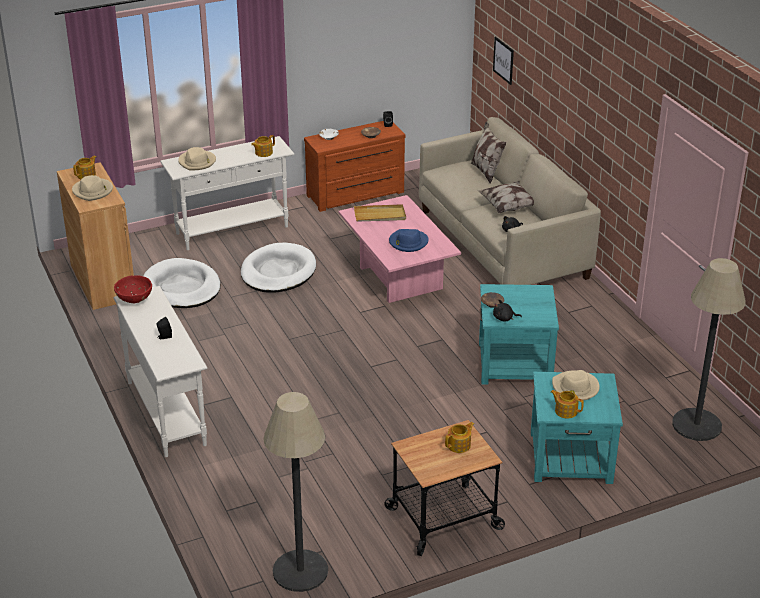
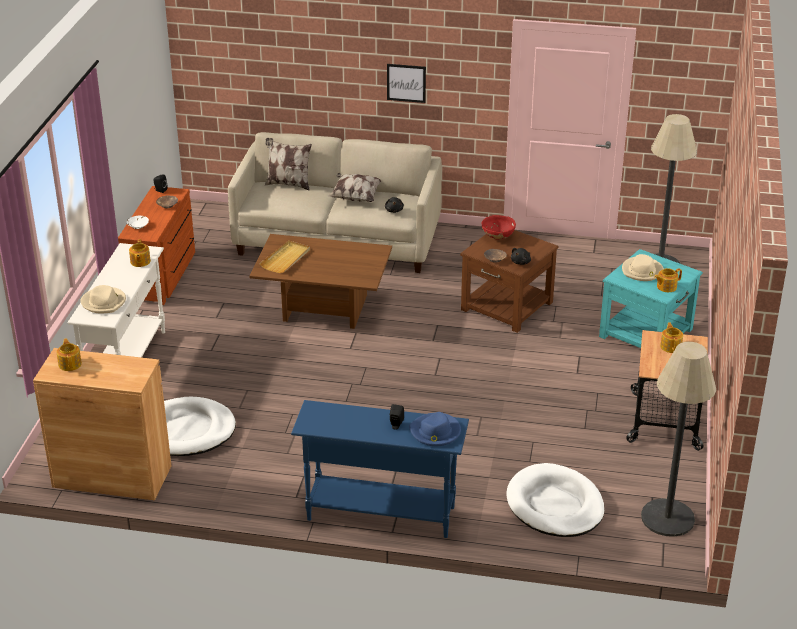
camera: 55 degrees left, 0 degrees up
beige hat [72,175,113,201] -> none
white console table [113,286,207,457] -> blue console table [291,400,469,538]
red bowl [114,275,152,303] -> red bowl moved to [482,215,516,240]
white dog bed [241,243,316,293] -> white dog bed moved to [506,463,605,537]
pink coffee table [338,195,461,303] -> brown coffee table [249,234,392,329]
blue hat [389,229,429,252] -> blue hat moved to [409,412,461,446]
turquoise side table [479,284,559,385] -> brown side table [460,230,559,333]
picture [493,37,514,85] -> picture moved to [387,64,426,103]

